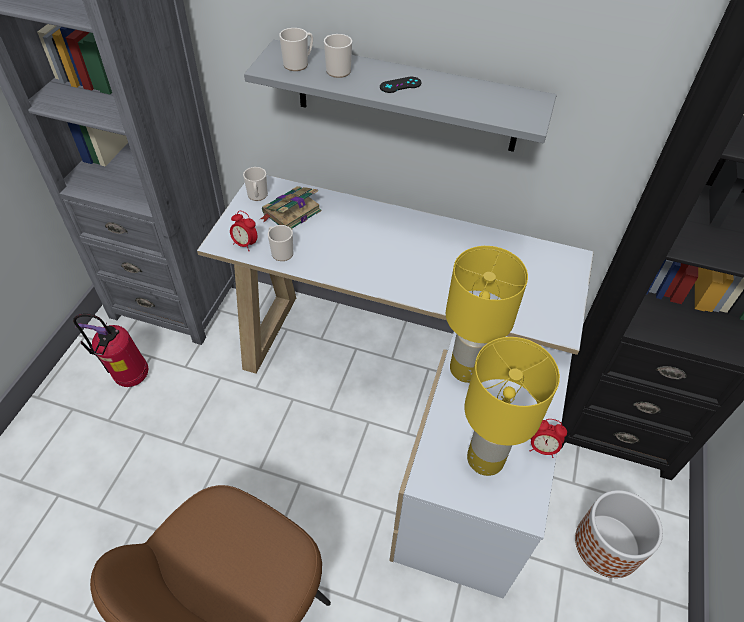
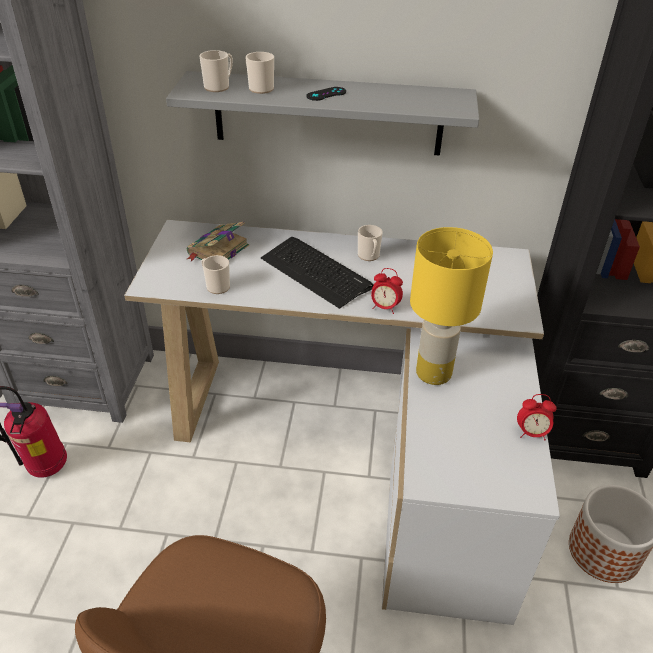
camera: 10 degrees left, 10 degrees down
alarm clock [230,211,258,250] -> alarm clock moved to [371,268,403,314]
mug [243,167,268,201] -> mug moved to [358,225,383,261]
yellow table lamp [464,337,560,476] -> none
none -> keyboard [261,237,374,309]

